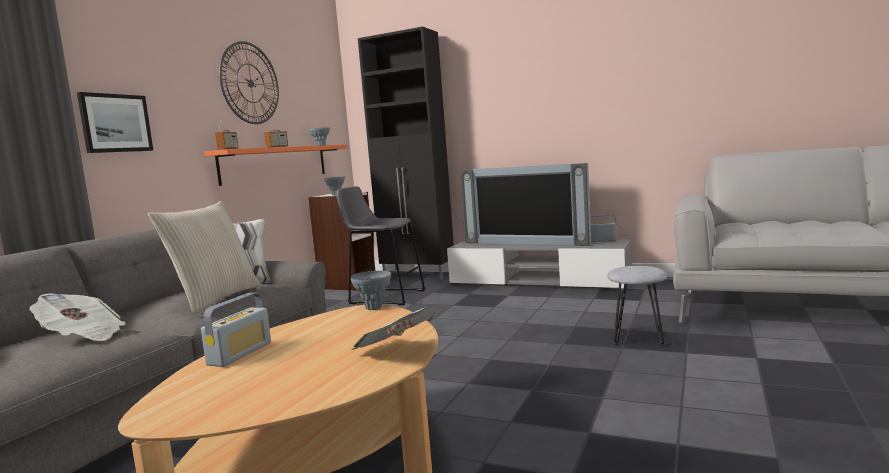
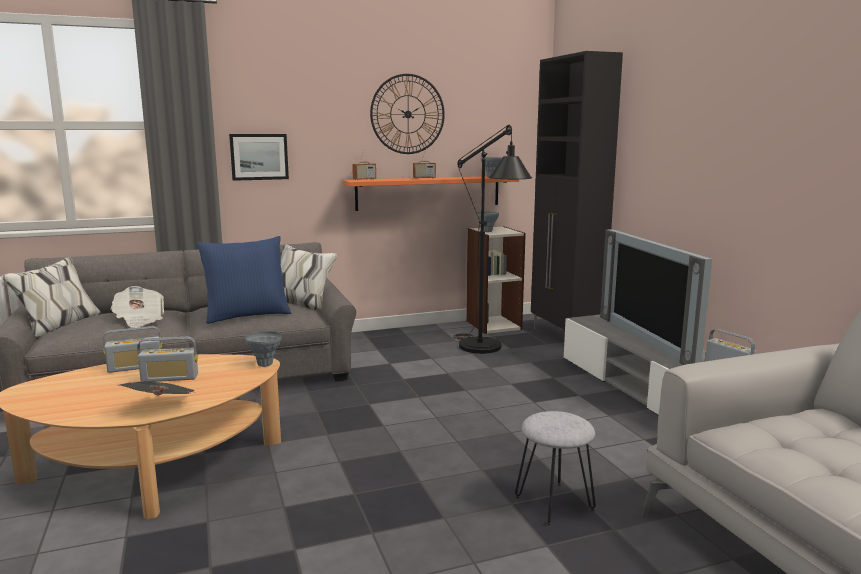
camera: 45 degrees right, 5 degrees up
beige pillow [148,201,261,313] -> blue pillow [197,236,291,324]
grey stool [336,186,426,305] -> black floor lamp [453,125,533,354]
none -> radio [137,337,198,382]

